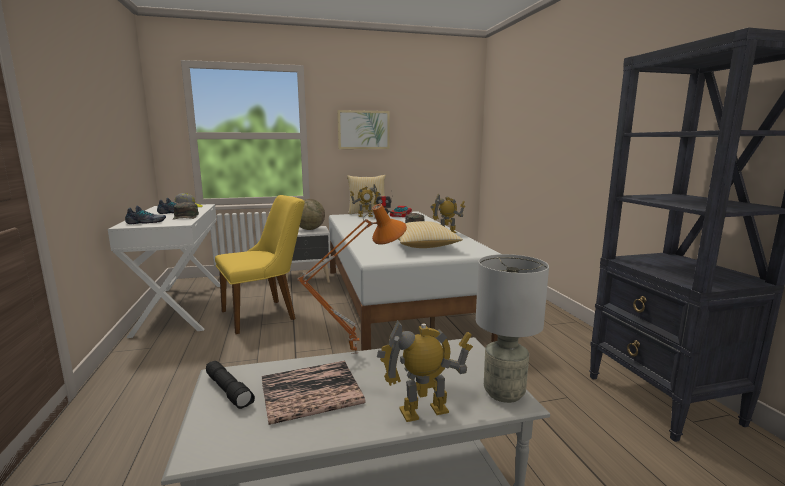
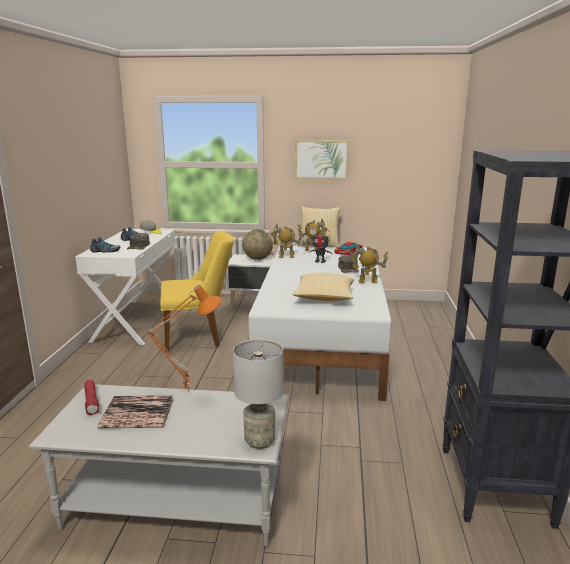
camera: 20 degrees right, 5 degrees up
black flashlight [206,361,255,409] -> red flashlight [84,380,99,415]
toy robot [377,320,473,422] -> toy robot moved to [271,224,303,258]

